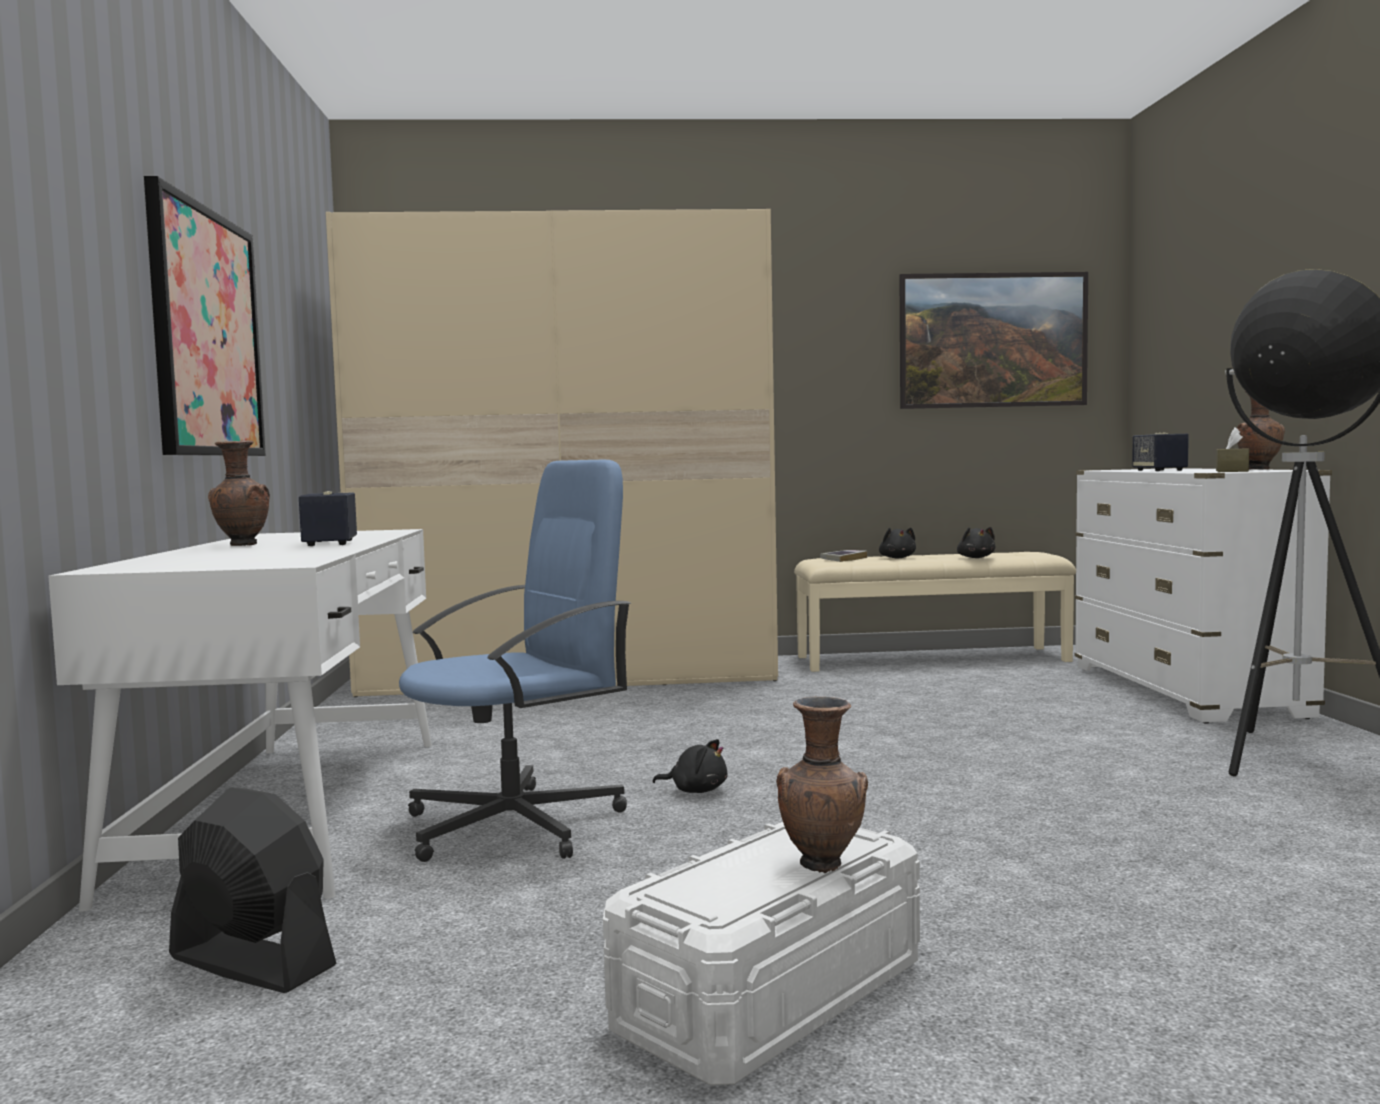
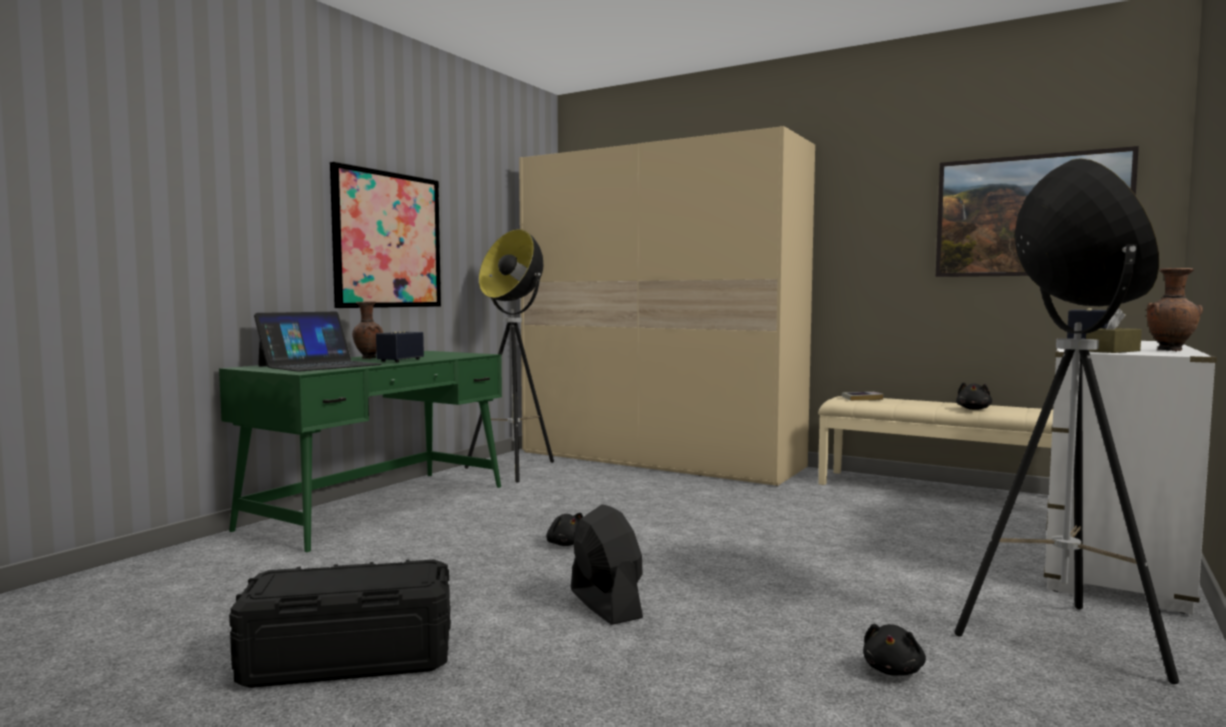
camera: 35 degrees right, 0 degrees up
white desk [48,529,432,911] -> green desk [219,351,502,552]
black fan [169,787,336,993] -> black fan moved to [571,504,643,625]
blue office chair [399,460,631,862] -> none
white storage box [603,822,920,1085] -> black storage box [229,560,451,688]
brown vase [776,697,868,874] -> none
black plush toy [879,528,916,559] -> black plush toy moved to [863,624,926,676]
none -> laptop [254,312,382,372]
none -> floor lamp [464,229,554,483]

